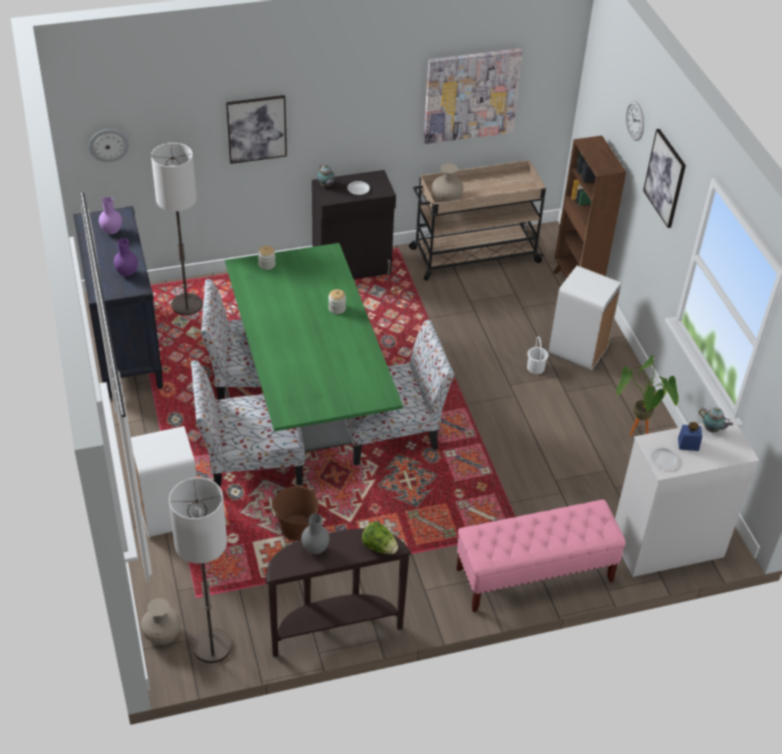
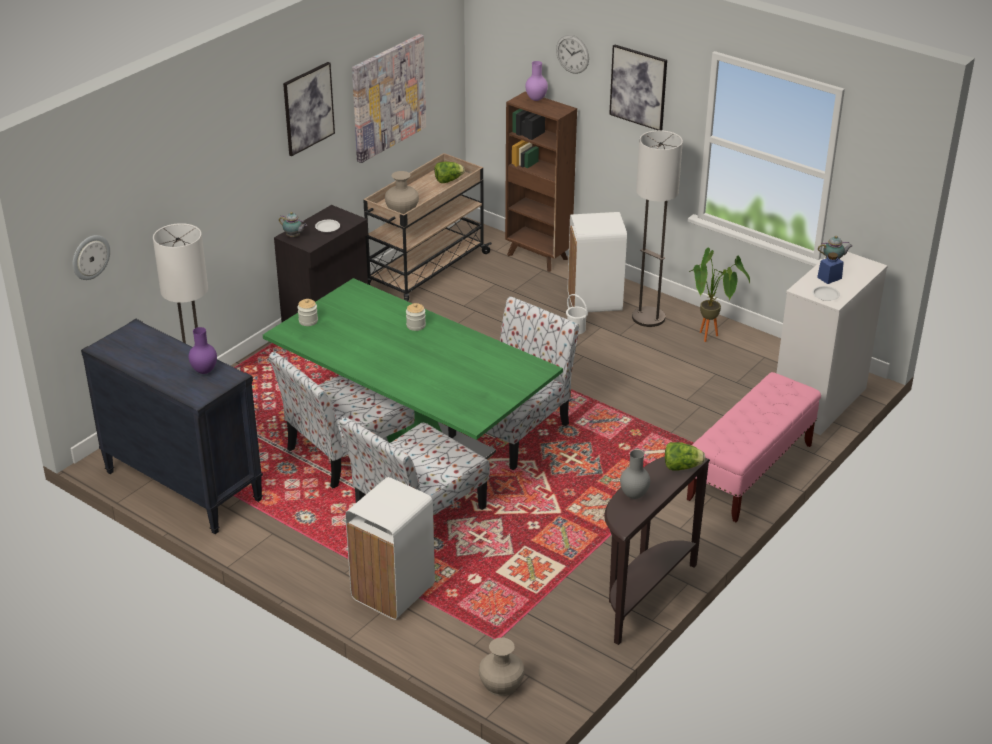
camera: 35 degrees left, 10 degrees down
purple vase [99,197,122,234] -> purple vase moved to [525,61,548,101]
floor lamp [169,477,232,663] -> floor lamp moved to [632,130,683,327]
picture [226,95,287,164] -> picture moved to [283,62,335,156]
brown bucket [272,486,319,541] -> none
none -> lettuce [434,162,465,183]

